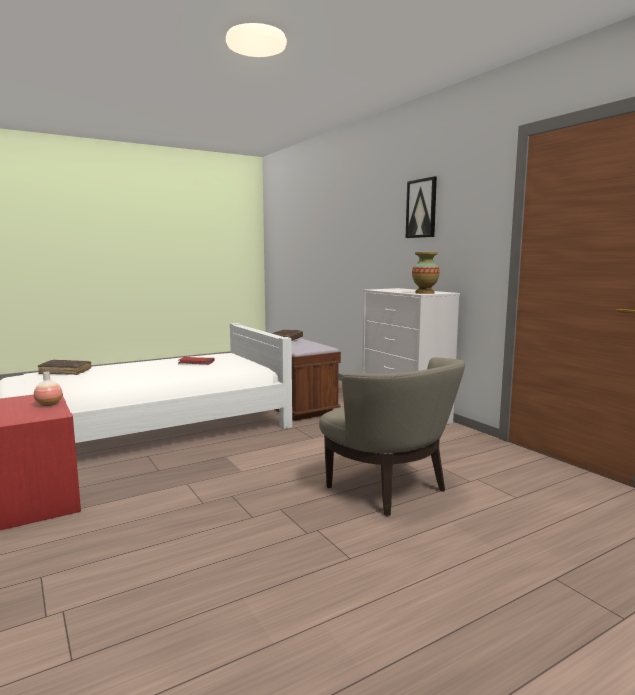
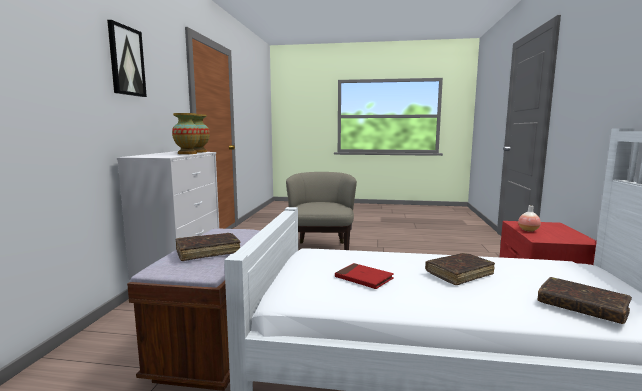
camera: 140 degrees left, 0 degrees up
none -> vase [172,113,200,154]
none -> brown book [425,253,495,285]

